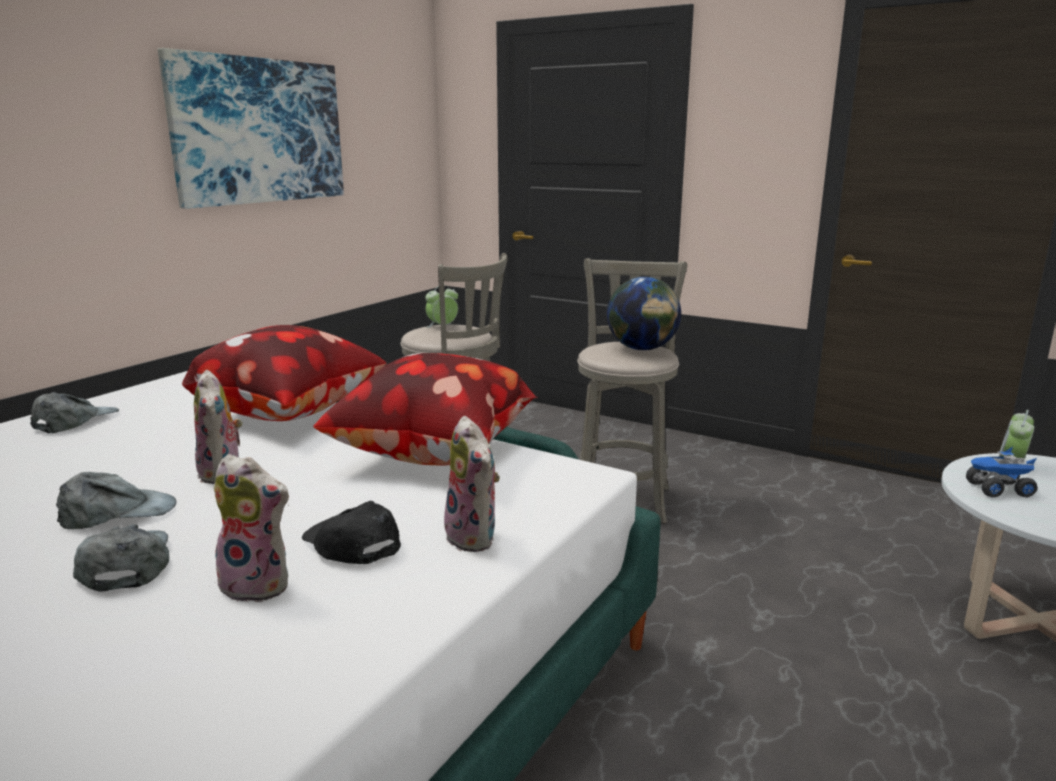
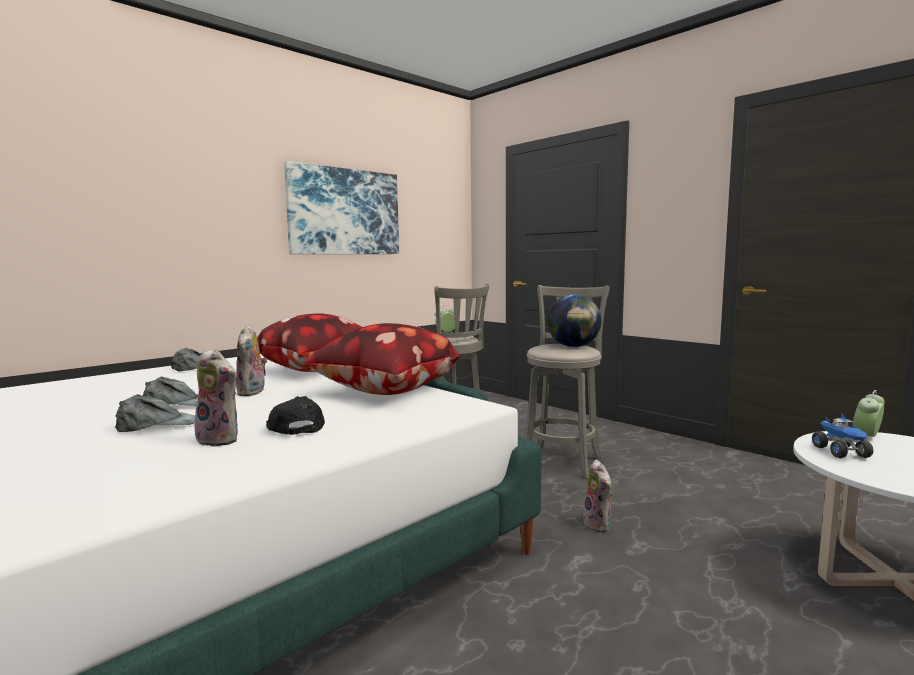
camera: 15 degrees right, 10 degrees down
grey cap [73,524,169,592] -> grey cap turned 75 degrees clockwise [115,394,195,432]
plush toy [444,416,500,552] -> plush toy moved to [583,460,613,532]
toy truck [966,447,1038,497] -> toy truck turned 105 degrees counterclockwise [812,413,874,458]

